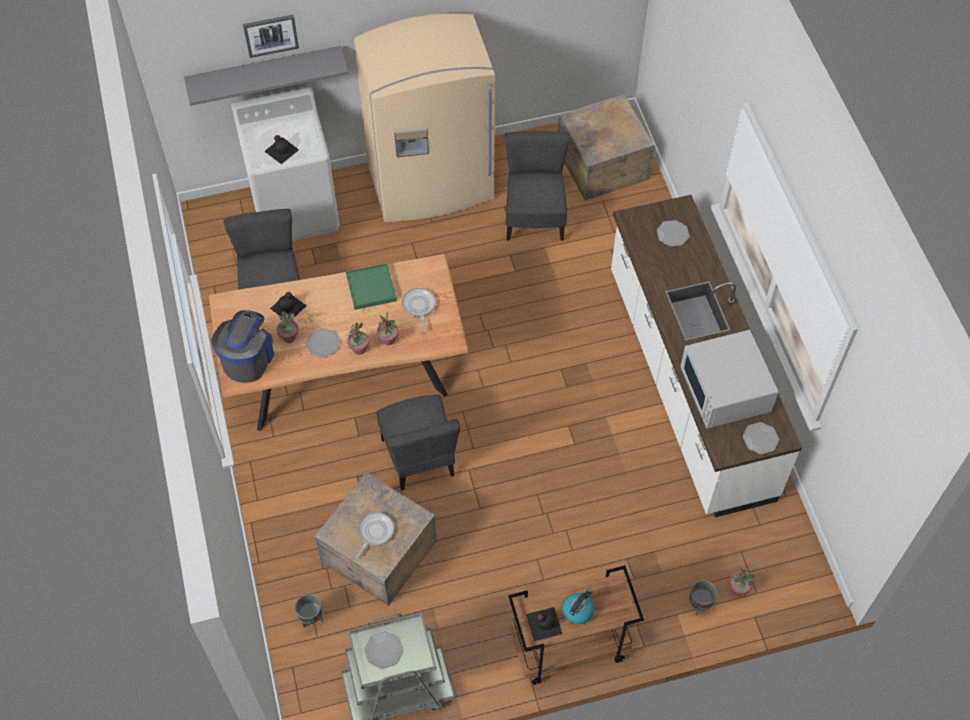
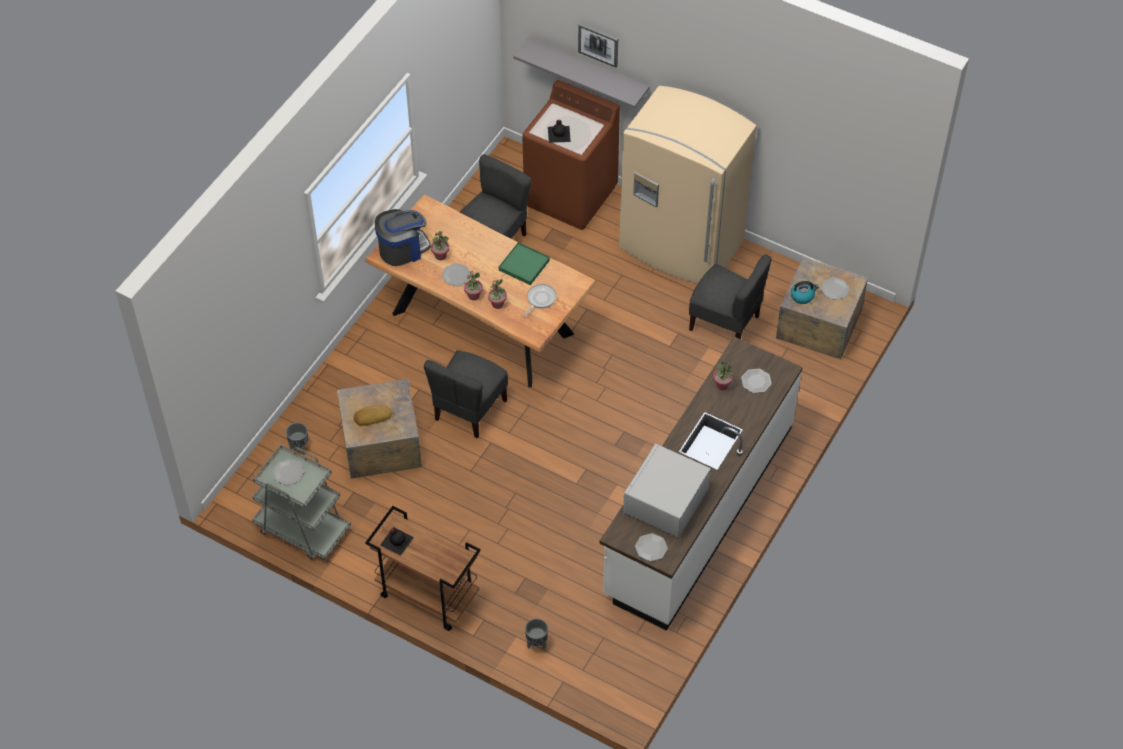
camera: 45 degrees right, 5 degrees down
white washing machine [231,87,340,241] -> brown washing machine [522,80,620,230]
black bottle [270,292,306,320] -> none
frying pan [355,512,394,559] -> bread [354,405,392,426]
grey chair [504,131,570,241] -> grey chair turned 75 degrees clockwise [689,255,772,339]
kettle [562,589,594,624] -> kettle moved to [791,281,819,304]
potted plant [729,569,755,596] -> potted plant moved to [713,362,733,390]
none -> plate [821,277,850,300]

